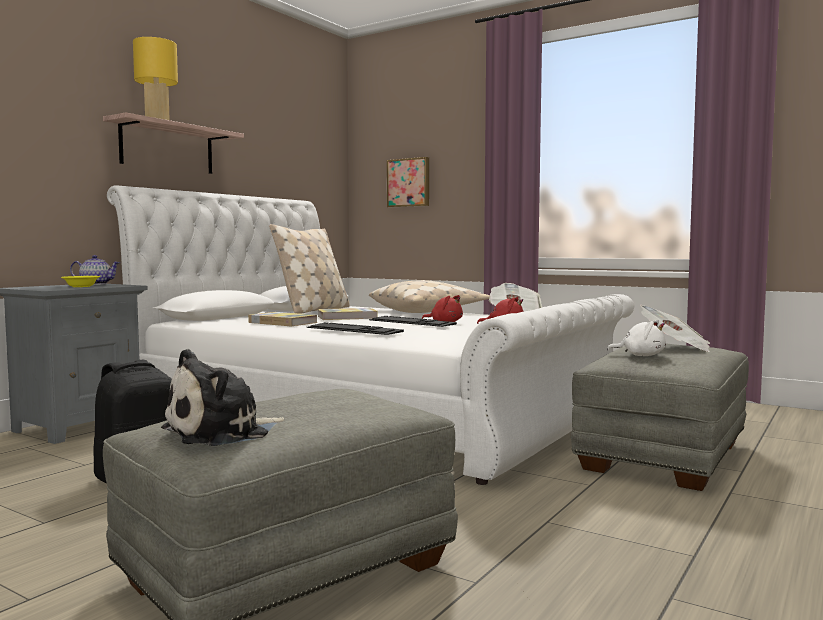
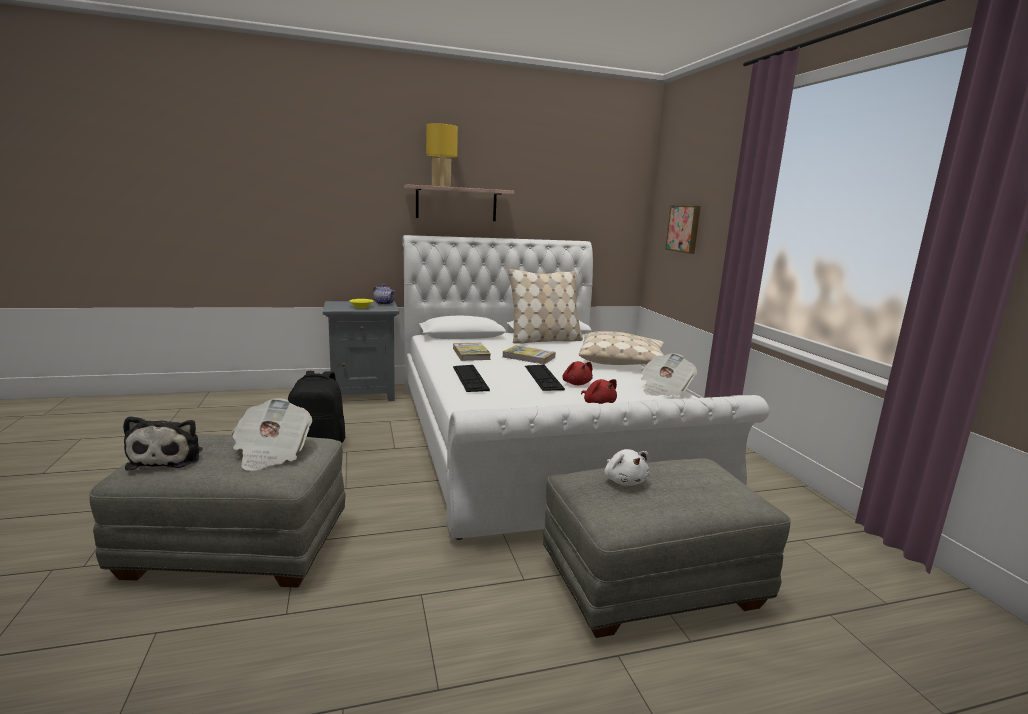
camera: 40 degrees right, 10 degrees up
plush toy [161,349,285,446] -> plush toy turned 105 degrees counterclockwise [123,416,203,471]
newspaper [640,305,710,352] -> newspaper moved to [232,398,312,471]

